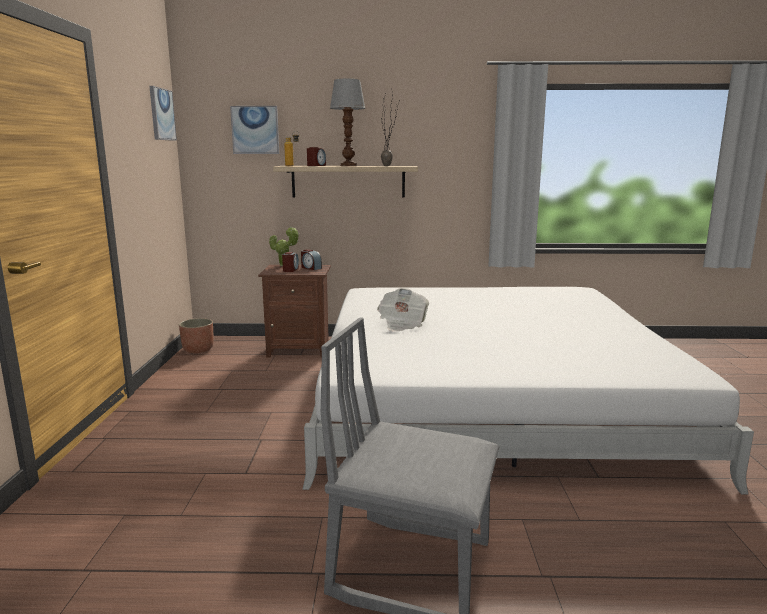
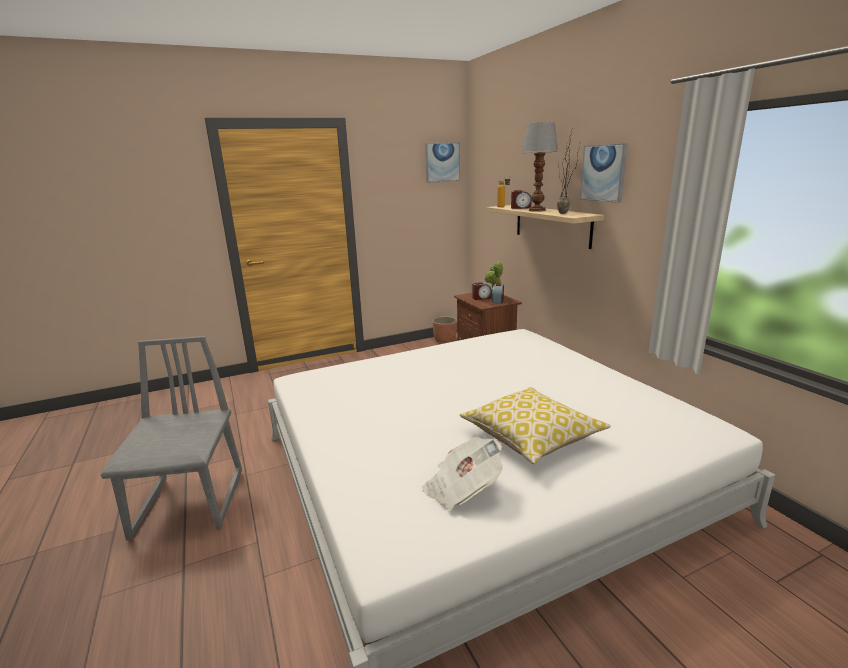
camera: 65 degrees right, 5 degrees up
picture [230,106,279,154] -> picture moved to [580,143,628,203]
newspaper [377,288,429,332] -> newspaper moved to [422,437,503,510]
none -> pillow [459,387,611,464]

